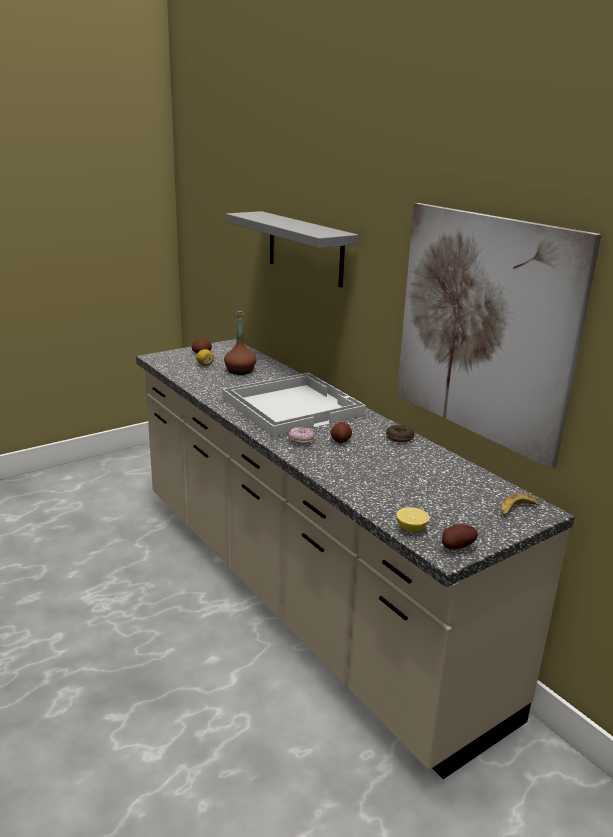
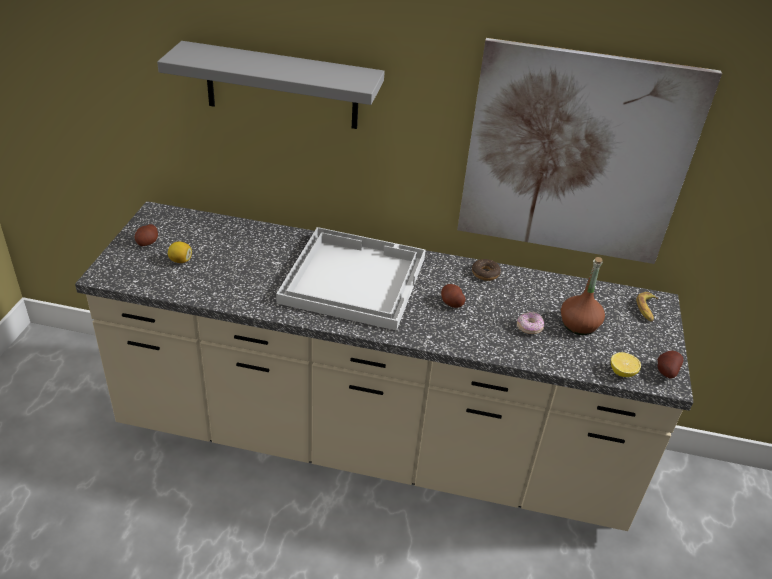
camera: 45 degrees left, 15 degrees up
brown bottle [224,311,256,375] -> brown bottle moved to [561,257,605,335]
donut [289,427,314,444] -> donut moved to [517,311,545,334]

